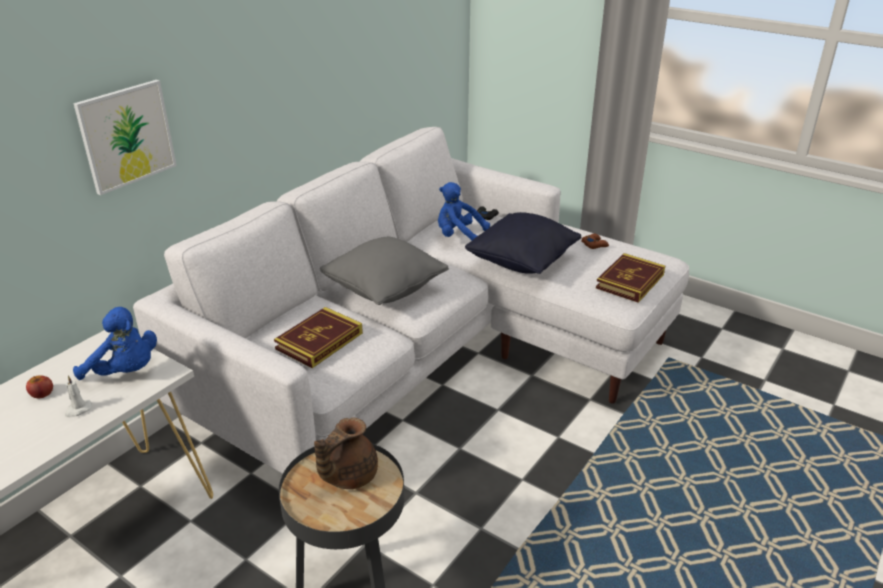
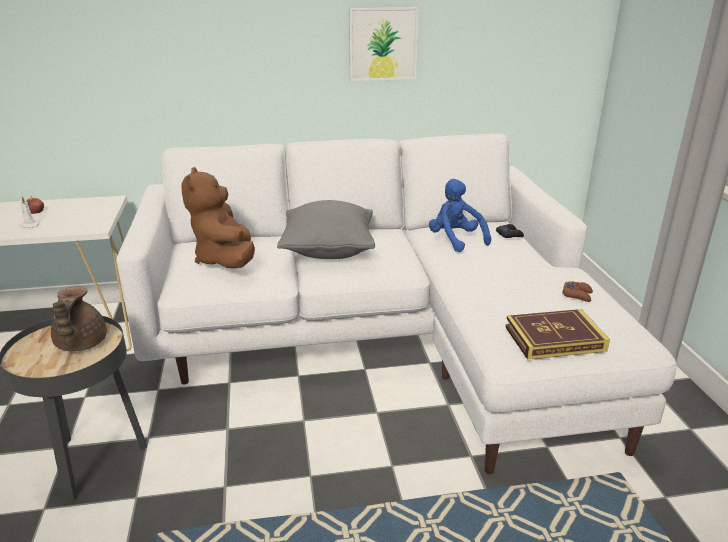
camera: 45 degrees right, 5 degrees down
picture [73,80,177,195] -> picture moved to [349,7,419,81]
blue plush toy [73,307,157,380] -> none
book [274,307,363,368] -> brown plush toy [182,167,255,268]
brown teapot [314,418,378,489] -> brown teapot turned 90 degrees counterclockwise [51,287,107,351]
black pillow [465,212,581,274] -> none

